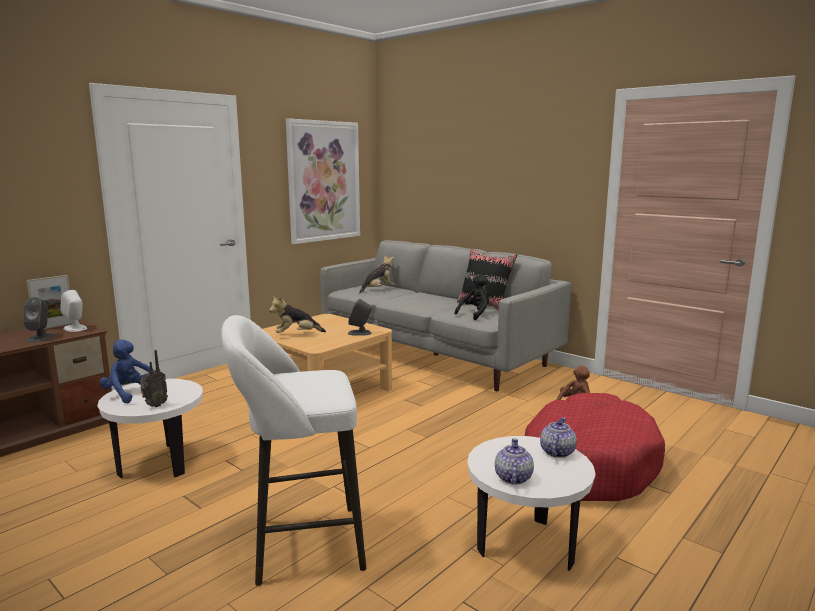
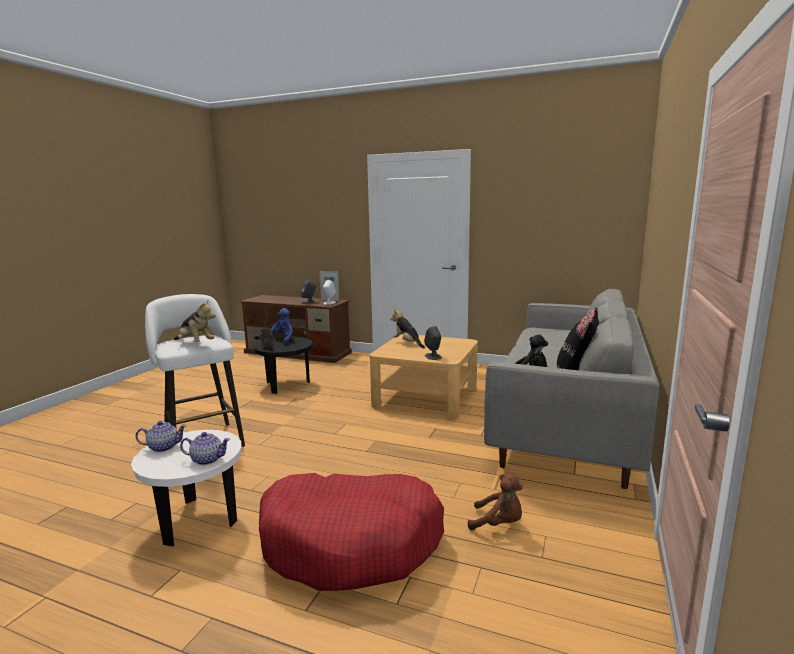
camera: 70 degrees right, 0 degrees up
white side table [97,379,203,479] -> black side table [254,337,313,394]
picture [286,118,360,244] -> none
plush toy [359,255,394,293] -> plush toy moved to [174,300,216,342]

